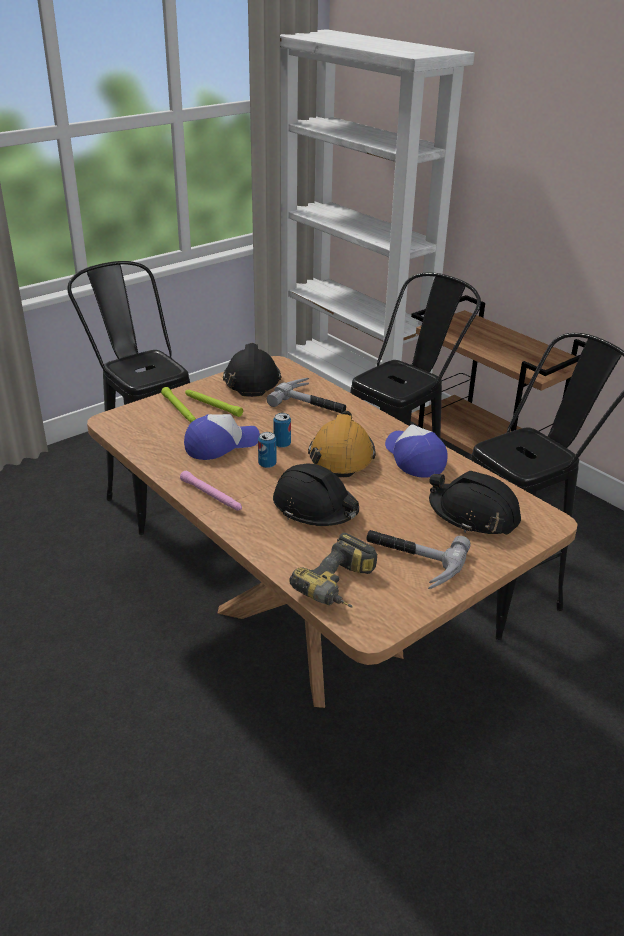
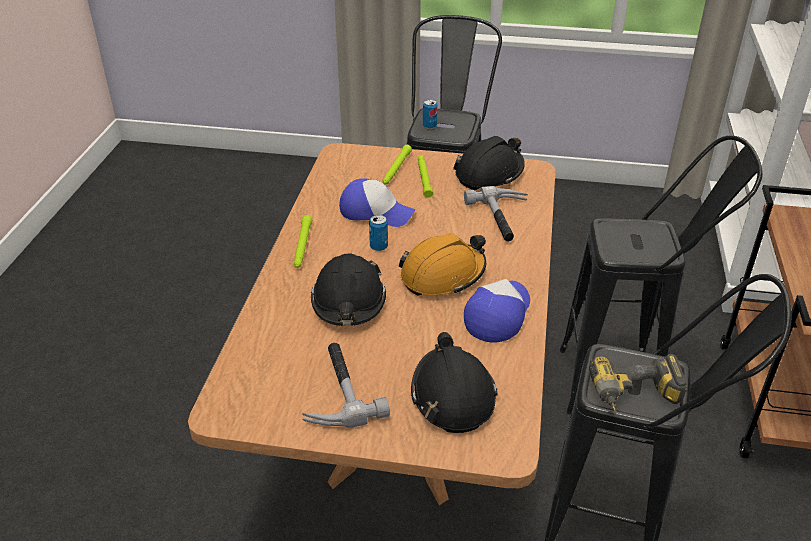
camera: 50 degrees right, 5 degrees up
pink flashlight [180,471,242,511] -> green flashlight [294,215,312,268]
can [273,413,291,448] -> can moved to [423,99,438,129]
power drill [289,533,377,607] -> power drill moved to [589,354,687,415]

